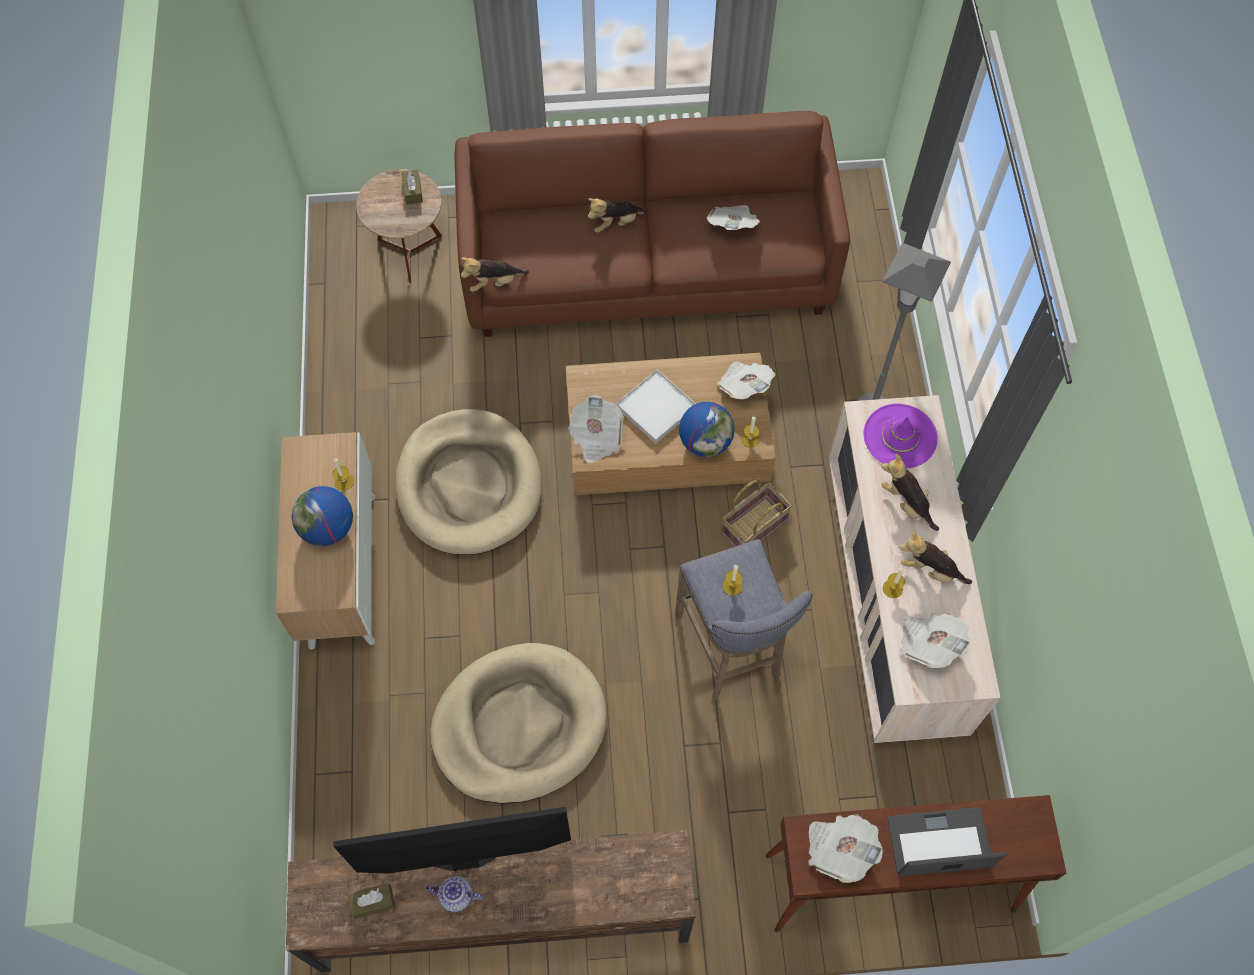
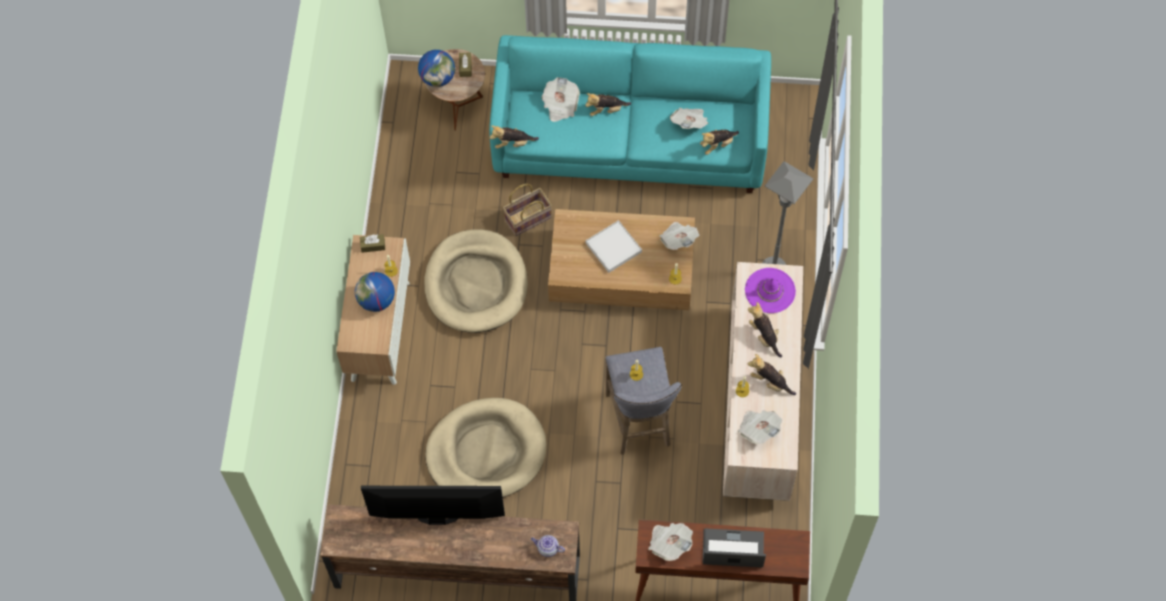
camera: 10 degrees right, 0 degrees up
brown tissue box [348,883,395,919] -> brown tissue box moved to [360,234,385,253]
teapot [426,876,483,912] -> teapot moved to [531,535,565,557]
brown sofa [455,111,850,337] -> turquoise sofa [489,35,771,193]
newspaper [568,395,624,463] -> newspaper moved to [542,77,580,122]
globe [679,402,735,457] -> globe moved to [418,50,455,87]
basket [721,479,792,547] -> basket moved to [503,184,552,236]
none -> plush toy [700,130,739,155]

